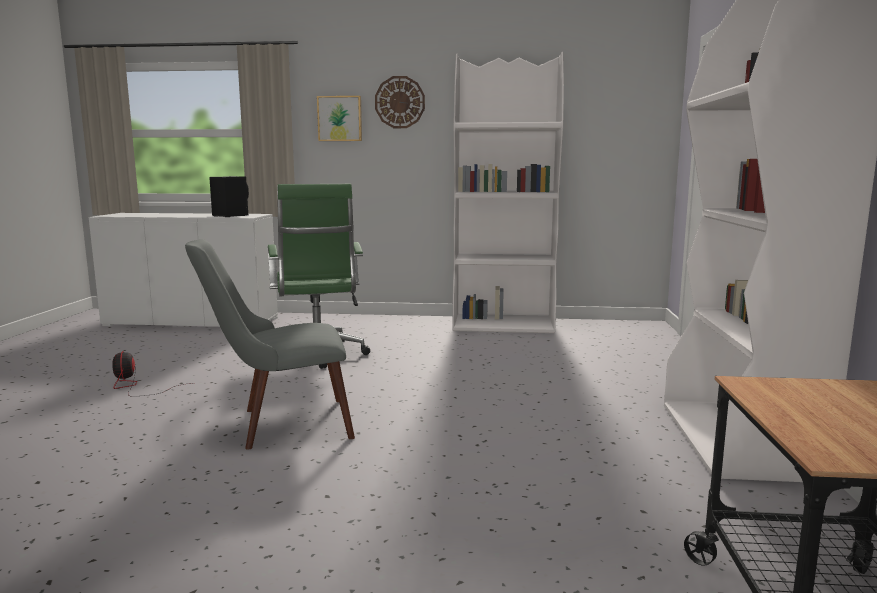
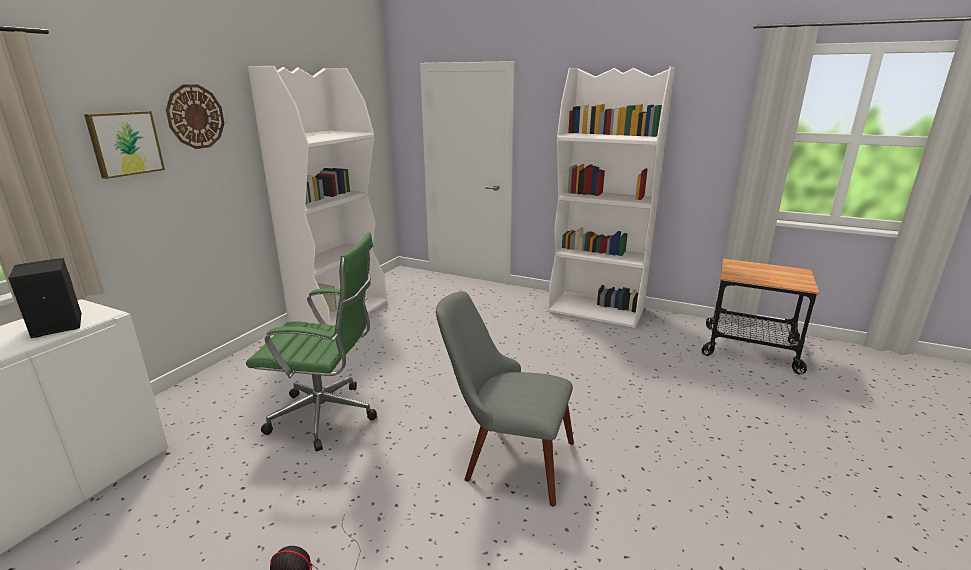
camera: 70 degrees left, 10 degrees up
grey chair [185,239,355,450] -> grey chair turned 105 degrees clockwise [436,291,574,507]

